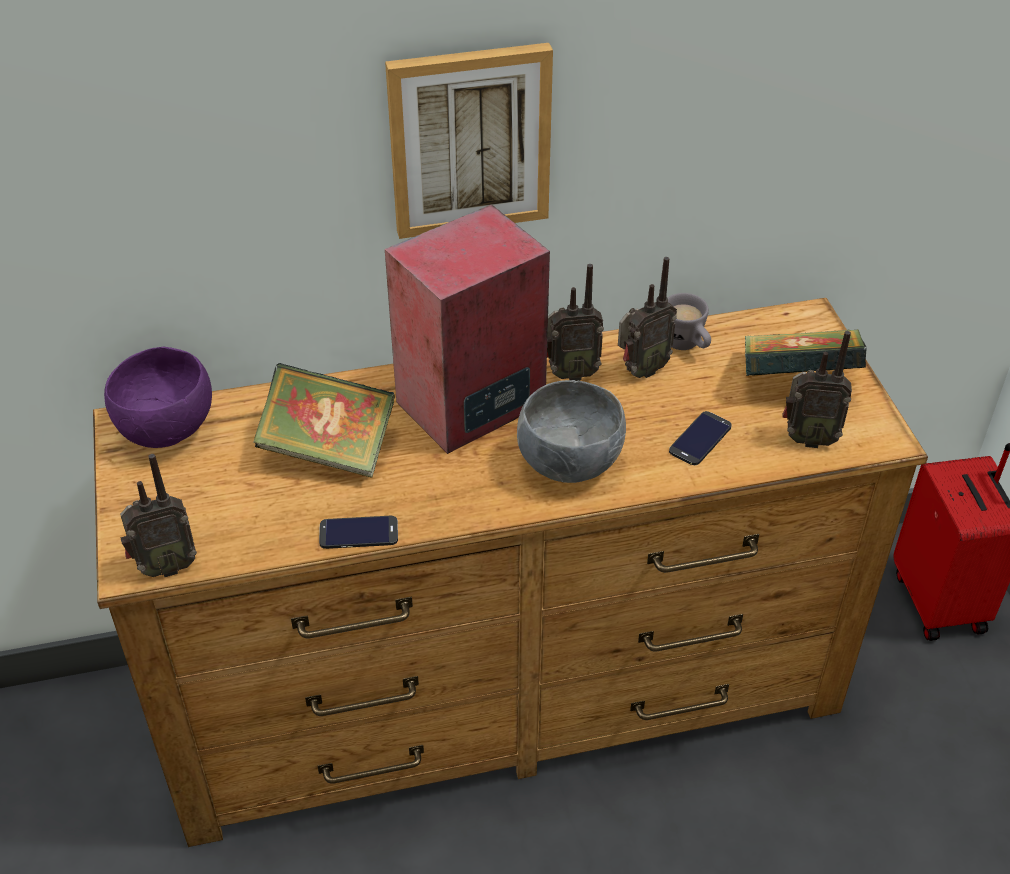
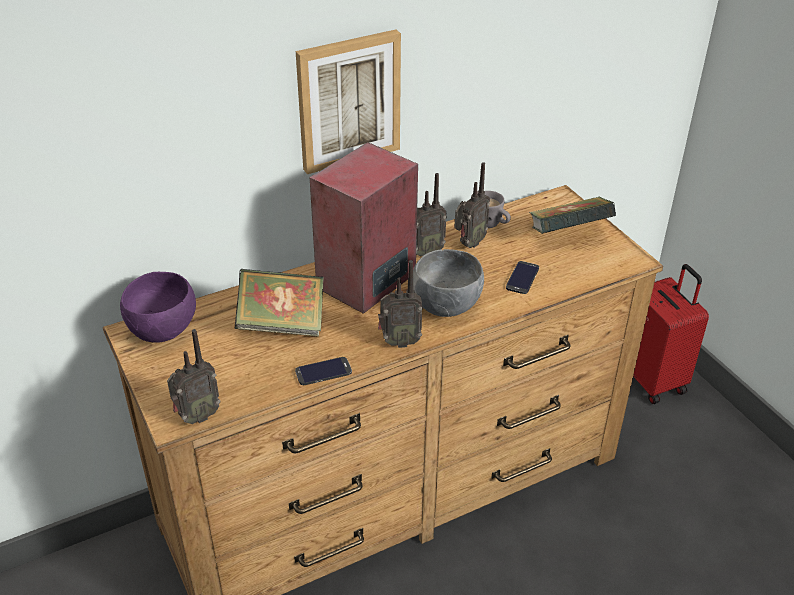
camera: 15 degrees left, 5 degrees down
radio [782,331,852,448] -> radio moved to [378,260,423,348]

